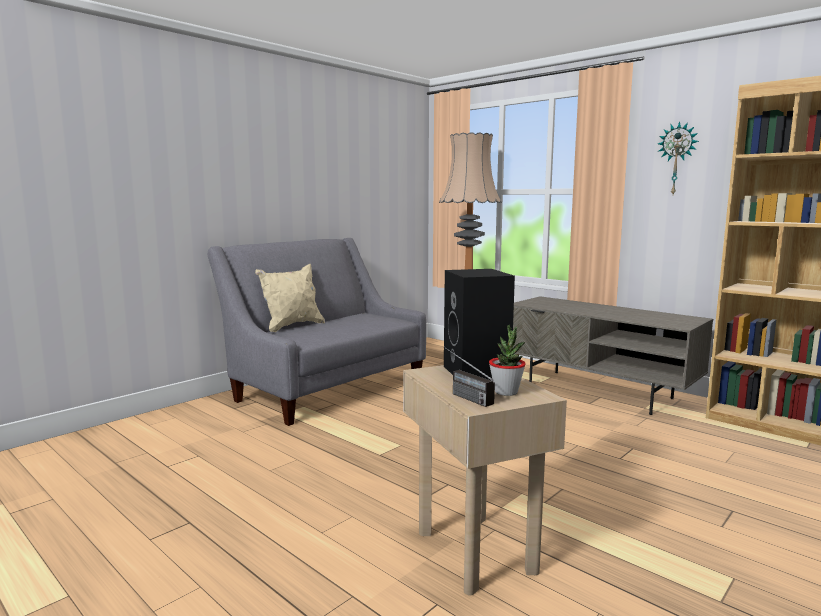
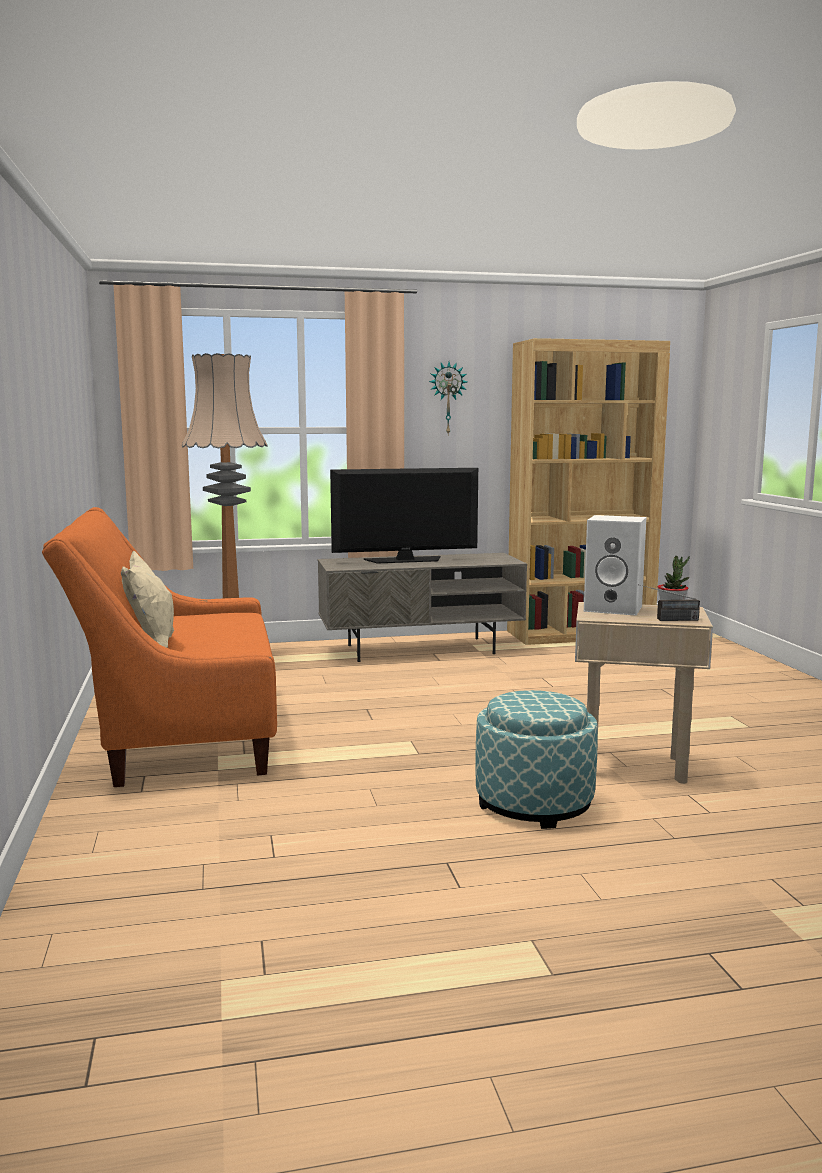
camera: 55 degrees left, 0 degrees up
grey sofa [208,238,426,426] -> orange sofa [42,507,277,787]
black speaker [444,269,515,380] -> white speaker [584,515,646,616]
none -> television [330,468,478,563]
none -> ottoman [476,690,598,829]

